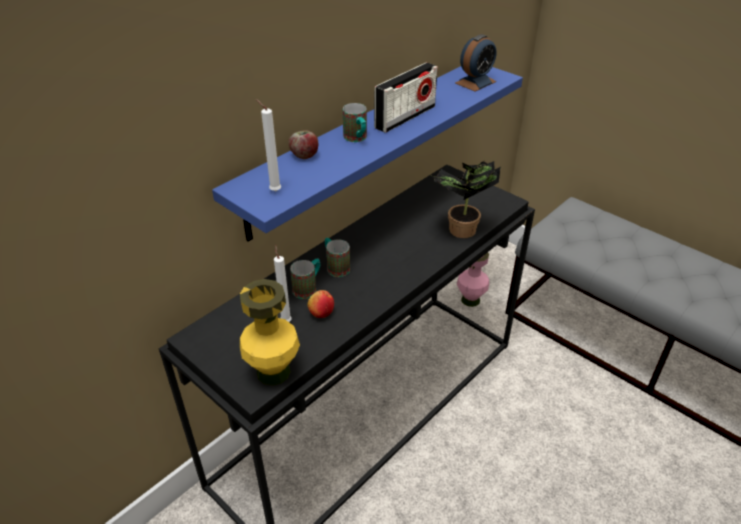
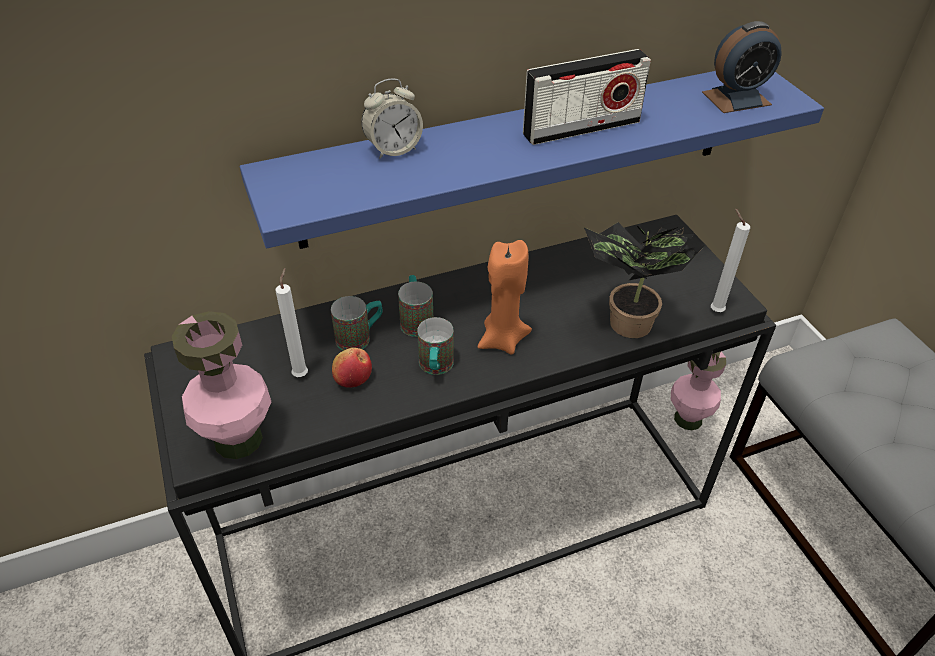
camera: 25 degrees right, 5 degrees up
yellow vase [240,279,300,385] -> pink vase [172,311,271,459]
white candle [256,99,281,192] -> white candle moved to [711,209,750,312]
apple [288,130,318,159] -> alarm clock [361,79,423,159]
mug [343,103,367,142] -> mug moved to [417,317,454,375]
none -> orange candle [478,240,532,354]

